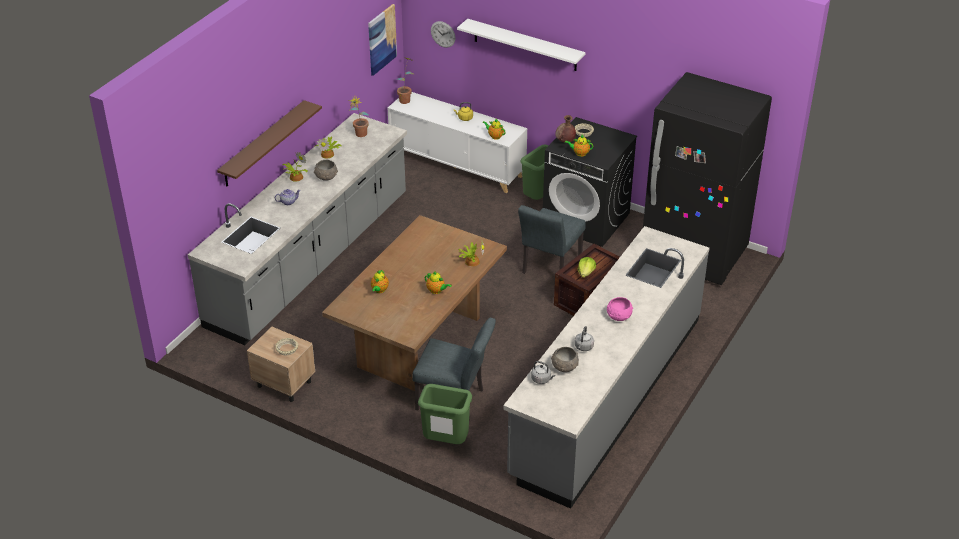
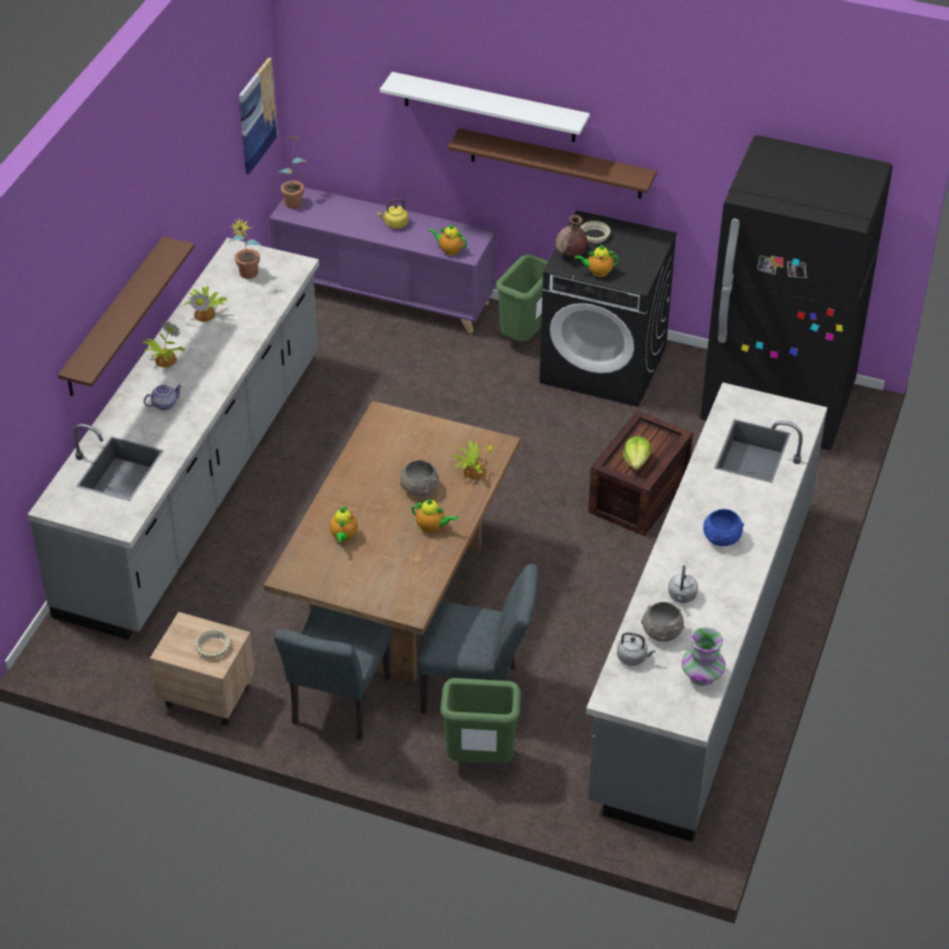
camera: 10 degrees left, 5 degrees up
grey bowl [314,160,338,181] -> grey bowl moved to [400,460,439,496]
white cabinet [387,92,527,193] -> purple cabinet [269,187,496,333]
wall clock [431,21,456,48] -> none
grey chair [518,205,586,274] -> grey chair moved to [274,606,392,740]
pink bowl [607,297,633,321] -> blue bowl [703,509,744,546]
none -> brown shelf [448,128,657,199]
none -> vase [682,627,726,686]

